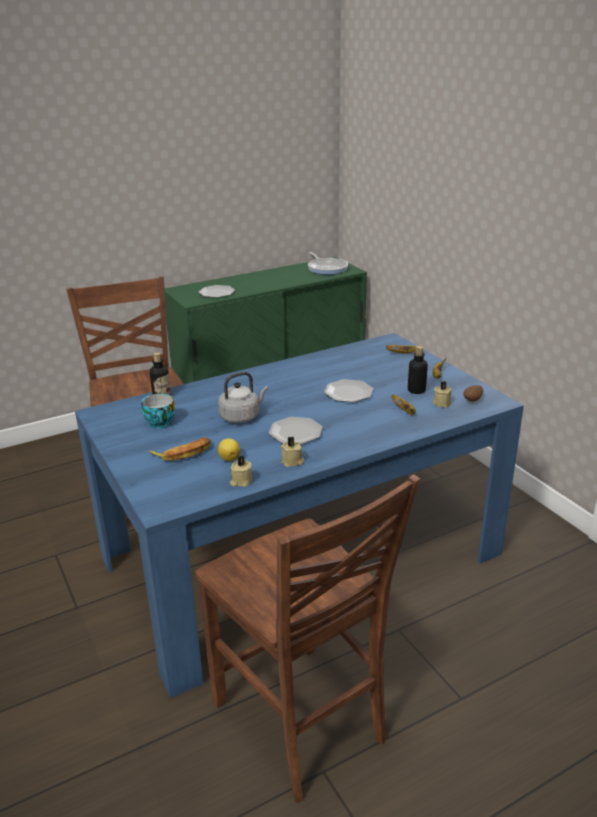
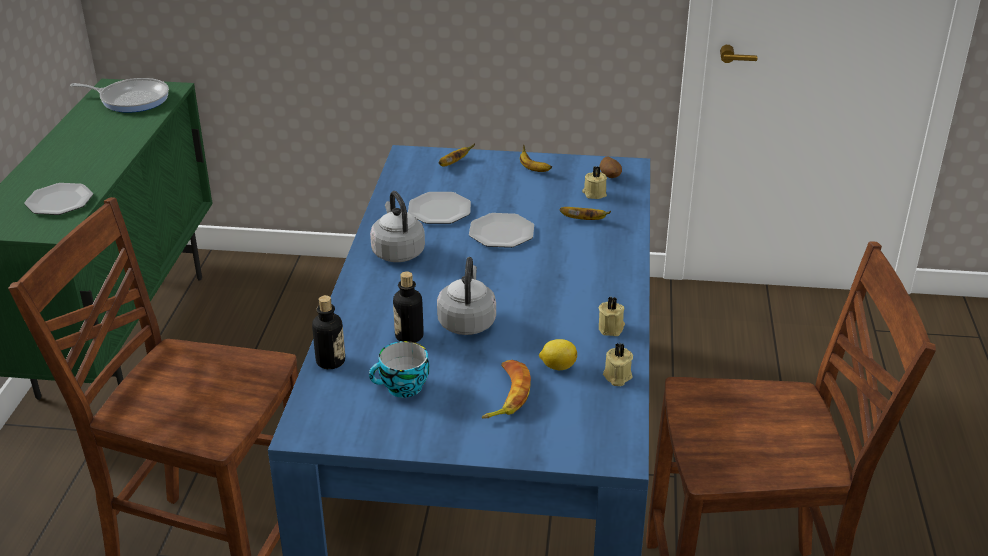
camera: 55 degrees left, 5 degrees up
plate [269,417,323,444] -> plate moved to [408,192,471,224]
bottle [408,346,428,394] -> bottle moved to [393,271,424,343]
none -> grey kettle [370,191,425,262]

